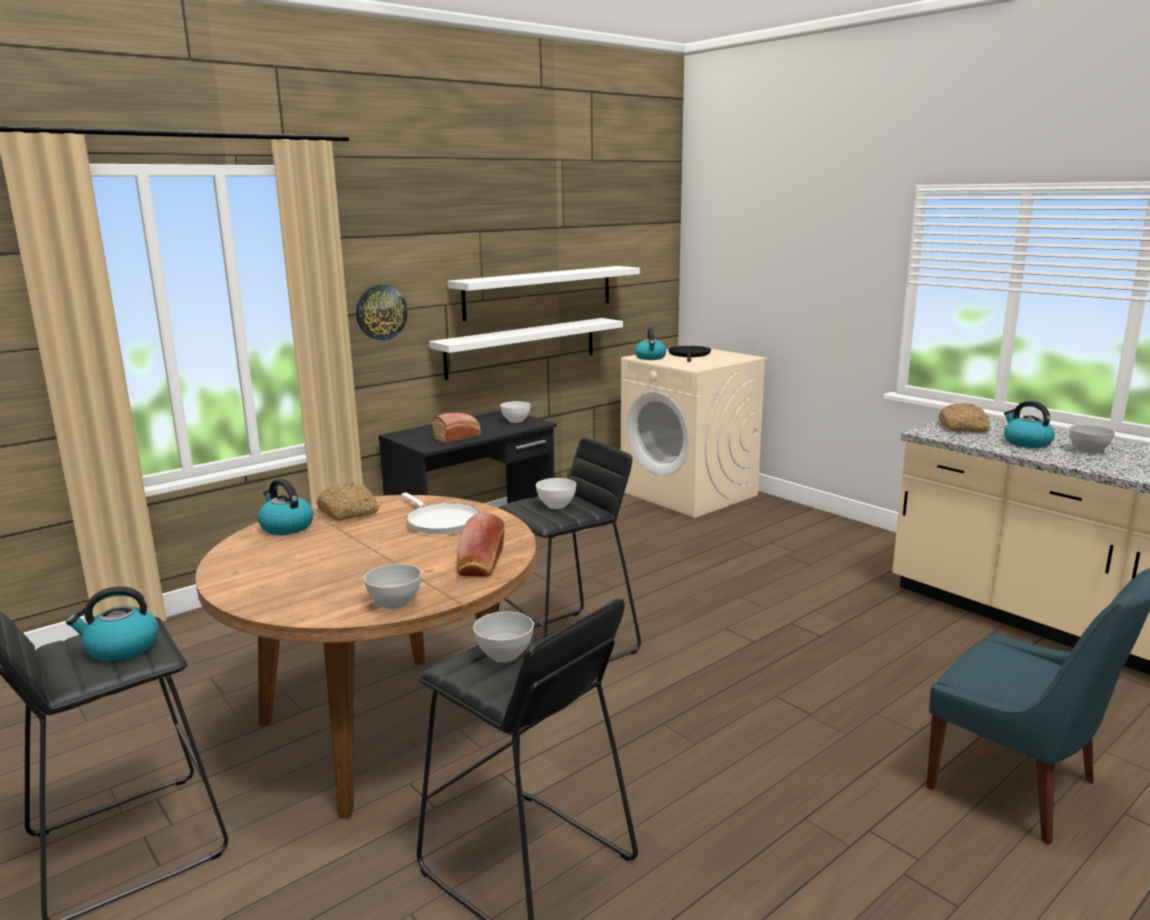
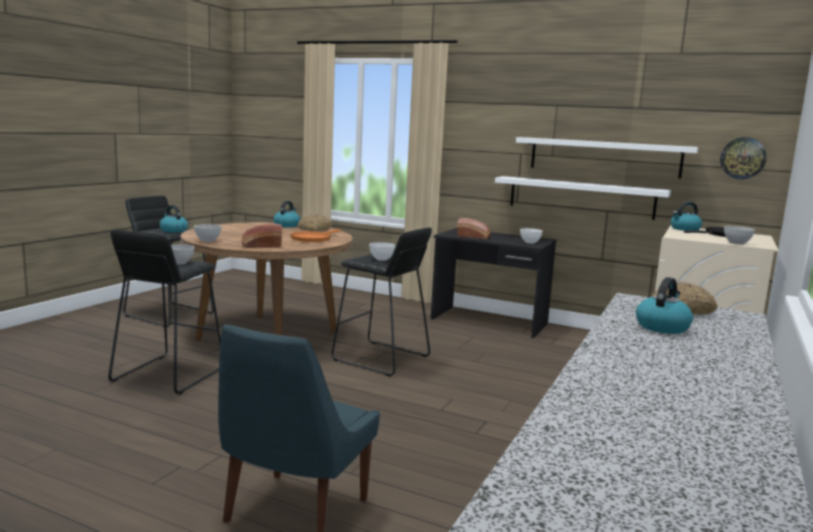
camera: 65 degrees right, 5 degrees down
wall clock [356,285,408,340] -> wall clock moved to [720,137,767,179]
white frying pan [401,493,479,534] -> orange frying pan [290,229,341,242]
grey bowl [1069,425,1115,454] -> grey bowl moved to [724,226,755,245]

